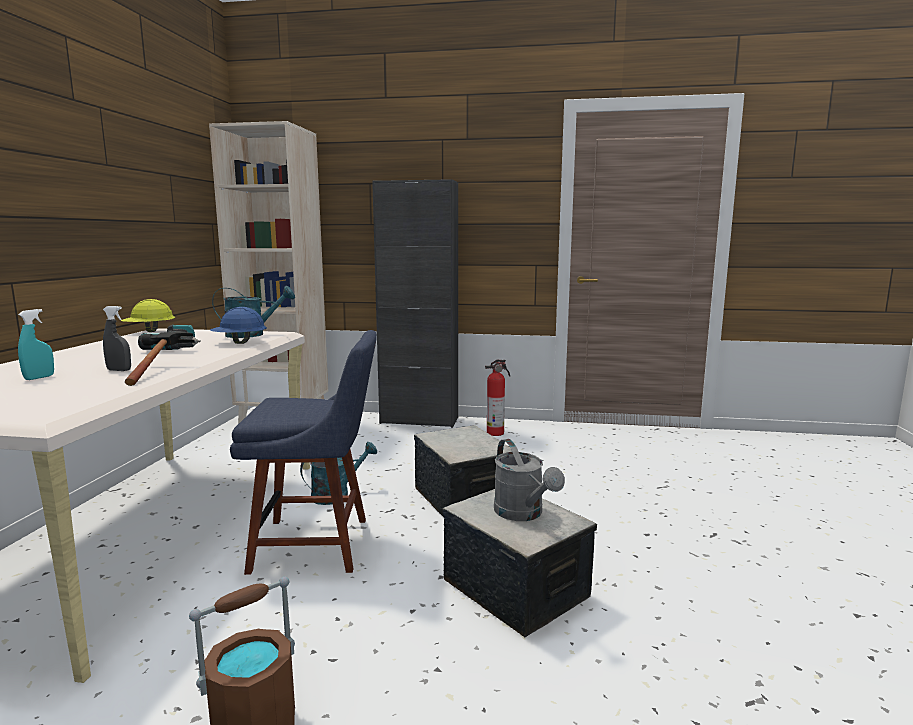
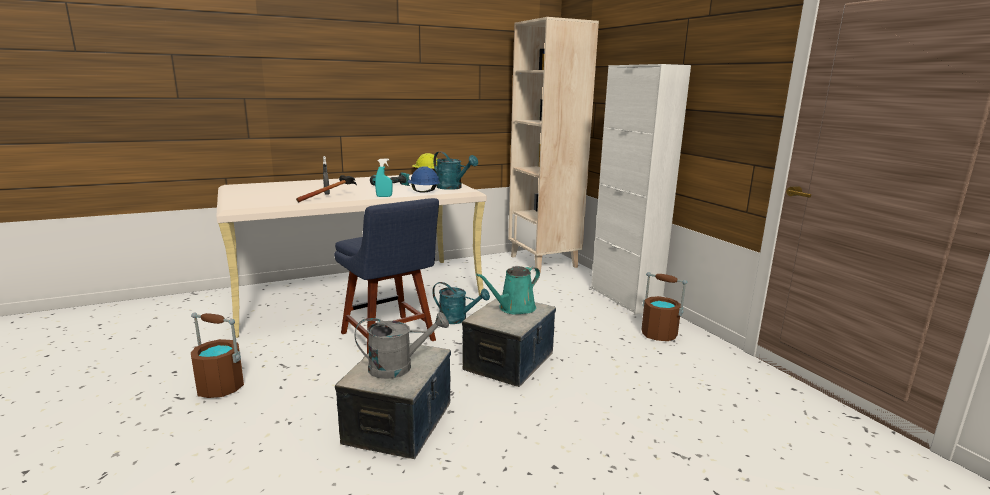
camera: 55 degrees right, 5 degrees up
turquoise spray bottle [18,309,54,380] -> turquoise spray bottle moved to [375,159,393,197]
black cabinet [372,179,458,428] -> white cabinet [591,64,691,315]
fire extinguisher [485,360,510,436] -> brown bucket [642,272,687,341]
grey watering can [494,439,565,521] -> grey watering can turned 135 degrees counterclockwise [355,312,449,379]
none -> turquoise watering can [476,266,540,315]

